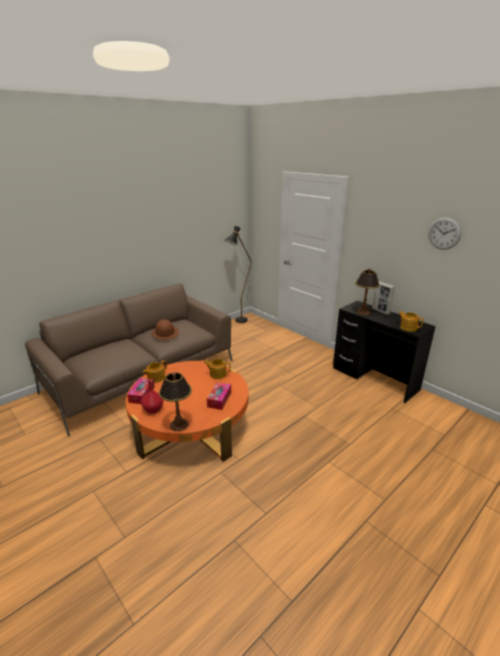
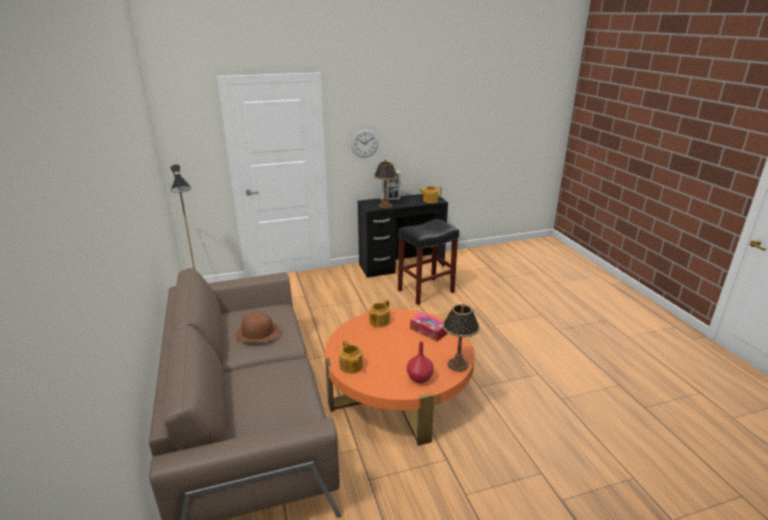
camera: 65 degrees left, 0 degrees up
tissue box [127,378,155,404] -> none
wall clock [428,217,461,250] -> wall clock moved to [351,129,378,158]
none -> black stool [398,219,459,305]

